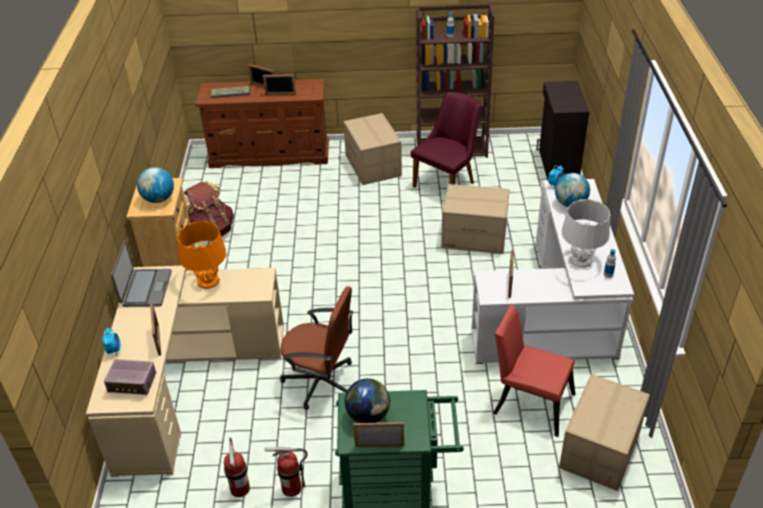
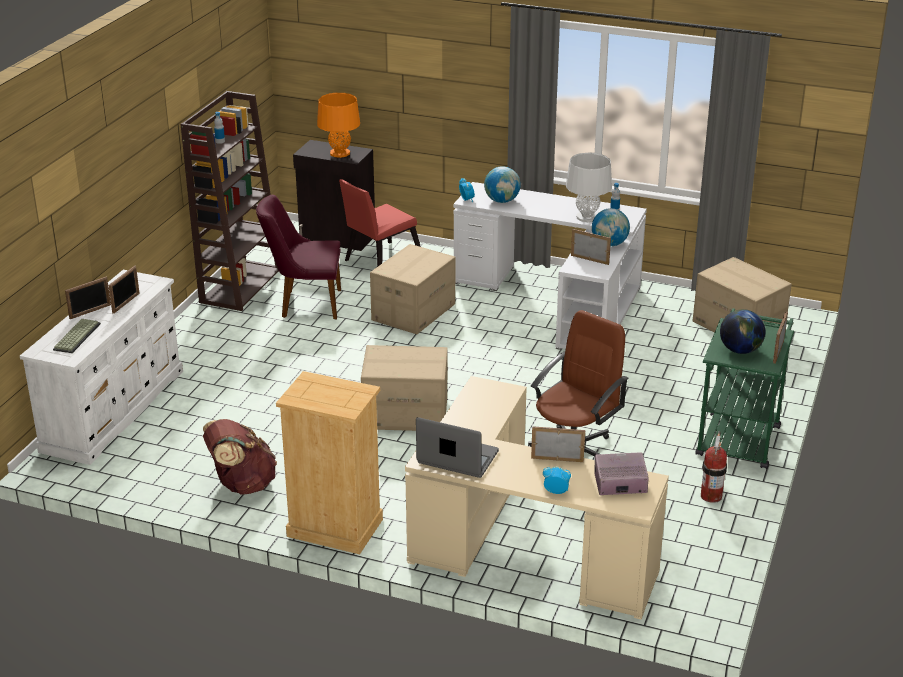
camera: 70 degrees left, 10 degrees down
radio [104,359,156,395] -> radio turned 120 degrees counterclockwise [594,452,649,495]
globe [137,167,174,203] -> globe moved to [592,208,630,246]
orange table lamp [177,221,226,289] -> orange table lamp moved to [317,93,360,158]
brown dresser [195,79,329,168] -> white dresser [20,270,183,465]
fire extinguisher [224,437,250,497] -> none
cardboard box [344,113,402,185] -> cardboard box moved to [361,345,448,431]
purple chair [411,92,482,188] -> purple chair turned 60 degrees counterclockwise [256,195,341,319]
red chair [493,304,575,437] -> red chair moved to [339,179,421,267]

